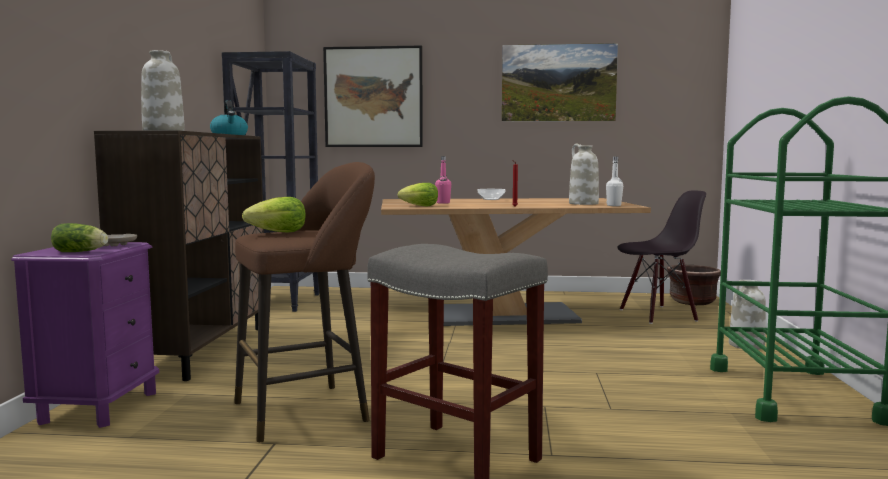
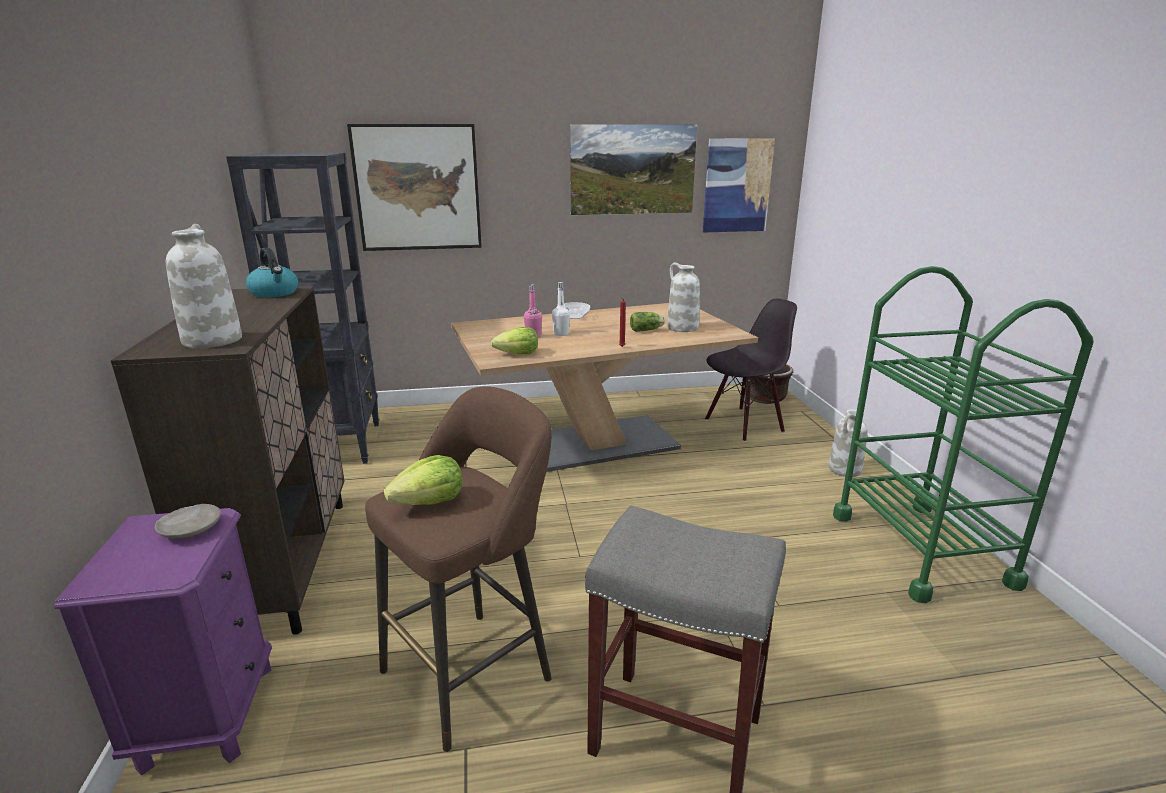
camera: 15 degrees left, 15 degrees up
lettuce [51,223,108,252] -> lettuce moved to [630,312,665,332]
white bottle [606,156,623,206] -> white bottle moved to [552,282,570,336]
none -> picture [703,138,775,232]

